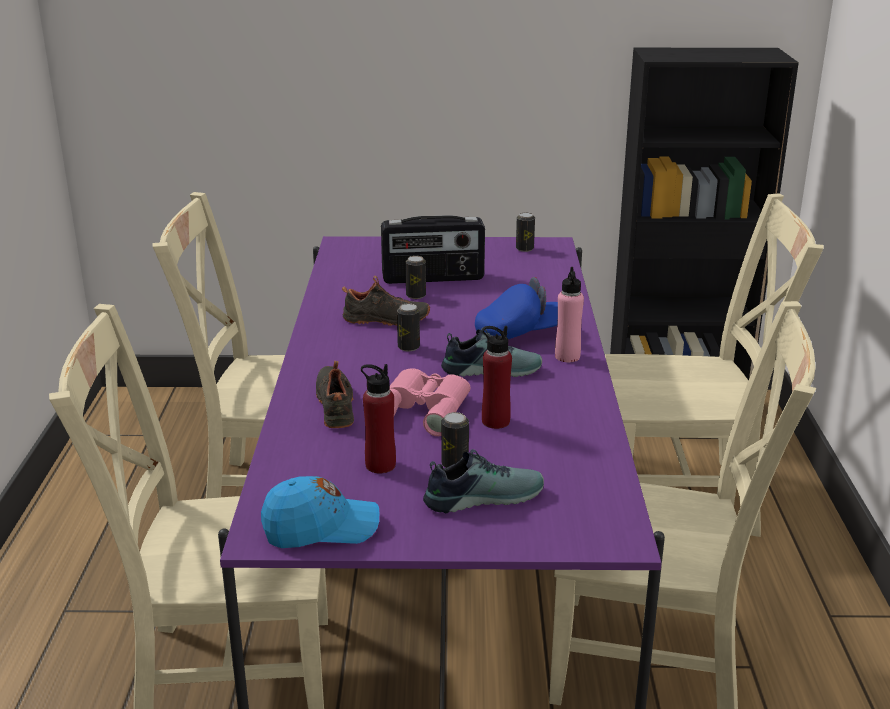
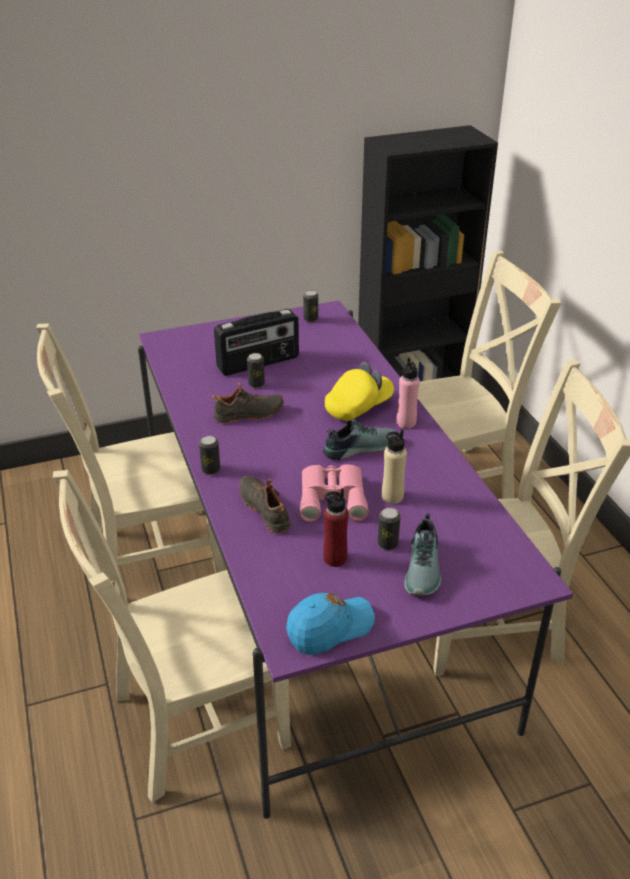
camera: 20 degrees left, 10 degrees up
can [397,303,420,351] -> can moved to [199,436,220,475]
shoe [423,449,544,513] -> shoe turned 135 degrees clockwise [404,513,441,596]
blue cap [475,277,558,339] -> yellow cap [325,362,394,421]
red bottle [482,326,512,429] -> beige bottle [382,429,407,504]

